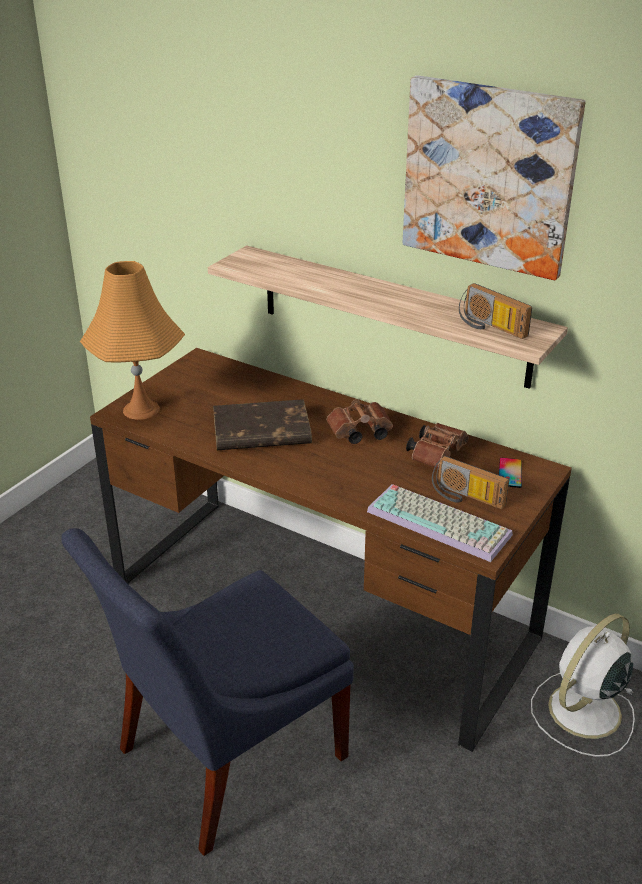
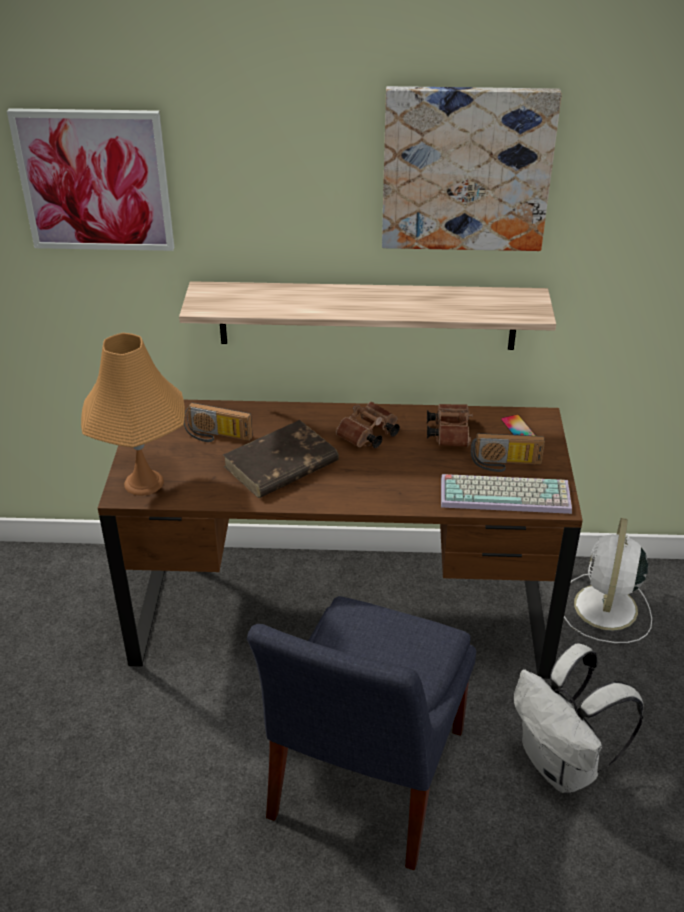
camera: 30 degrees left, 5 degrees up
radio [459,283,532,339] -> radio moved to [184,402,253,442]
none -> picture [7,108,174,251]
none -> white backpack [514,643,643,793]

